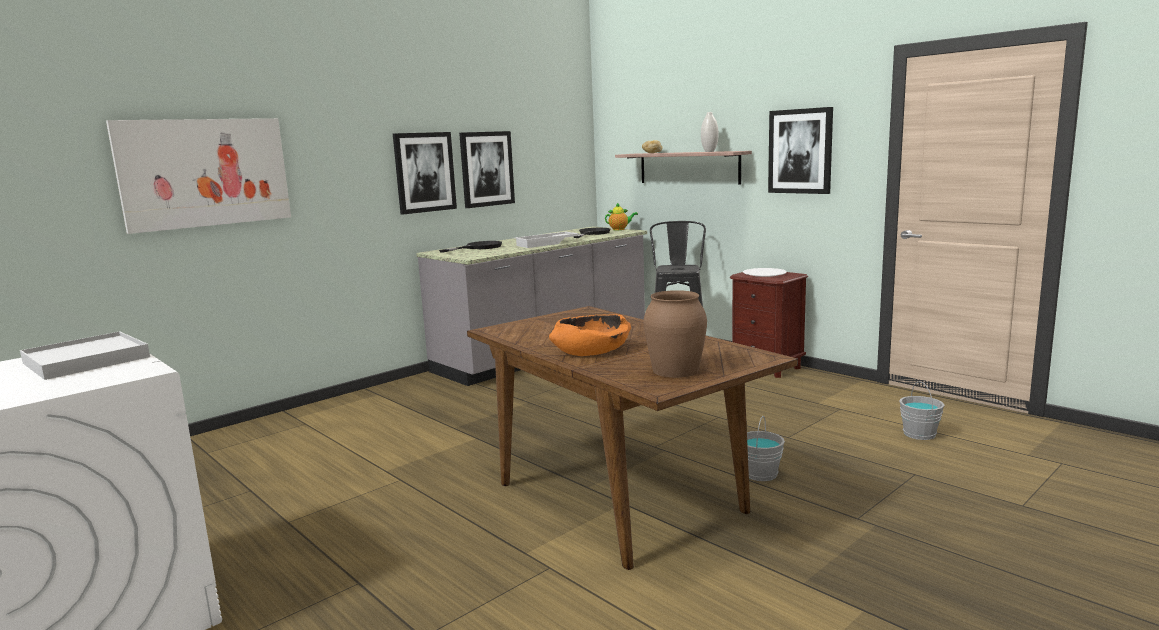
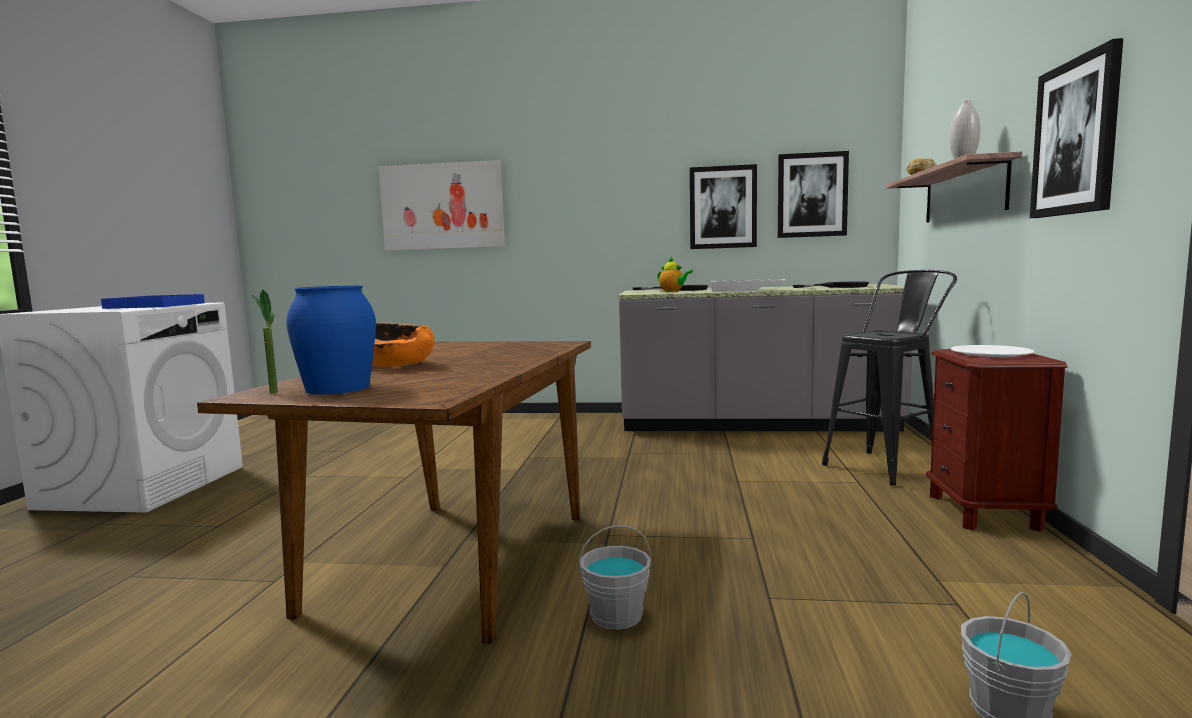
camera: 50 degrees right, 5 degrees down
white tray [20,331,150,380] -> blue tray [101,294,205,309]
picture [393,132,457,215] -> picture moved to [778,151,849,238]
teapot [605,202,638,230] -> teapot moved to [657,256,693,292]
brown vase [644,290,707,378] -> blue vase [286,285,376,394]
none -> potted plant [251,289,278,394]

